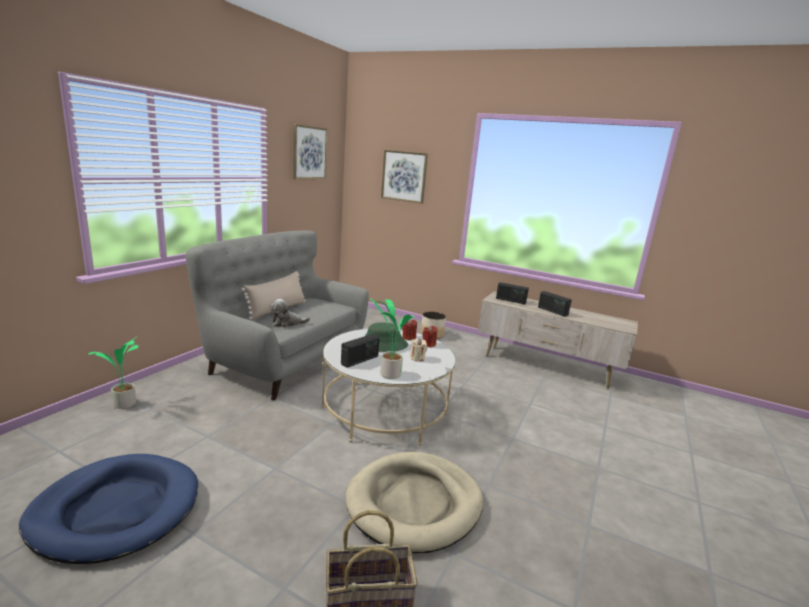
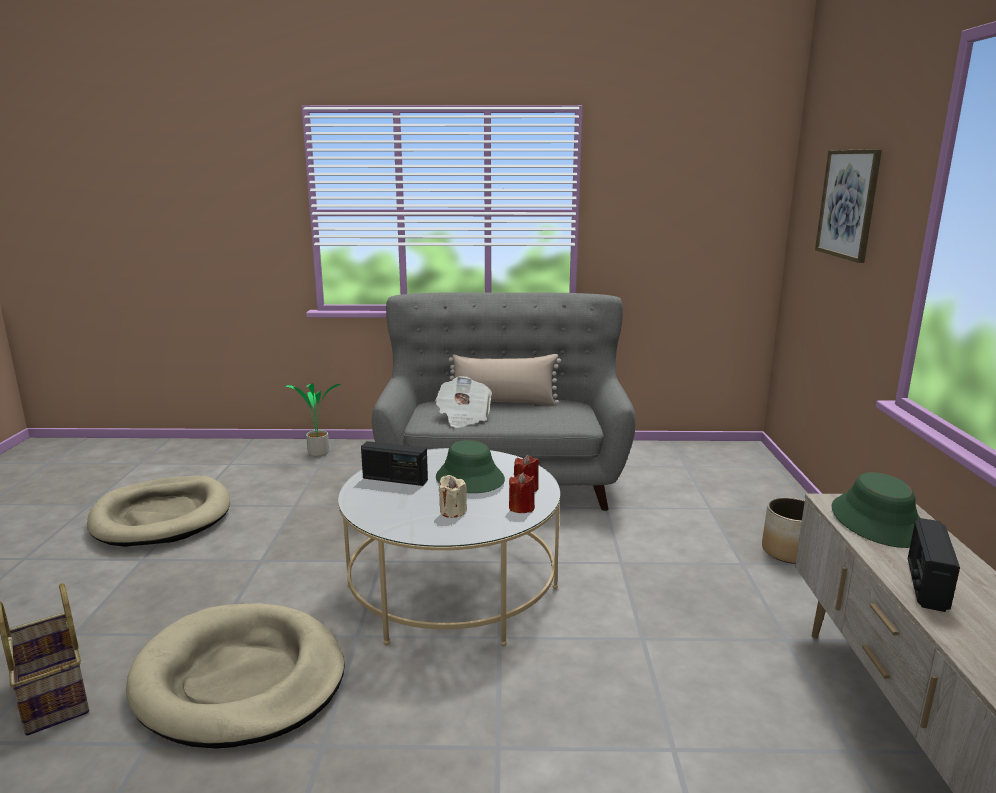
camera: 65 degrees right, 0 degrees up
blue dog bed [19,454,198,564] -> beige dog bed [87,476,230,547]
plush toy [270,299,310,327] -> newspaper [435,376,492,428]
picture [293,124,328,179] -> none
potted plant [369,298,414,379] -> none
radio [496,282,529,304] -> green hat [832,472,920,548]

